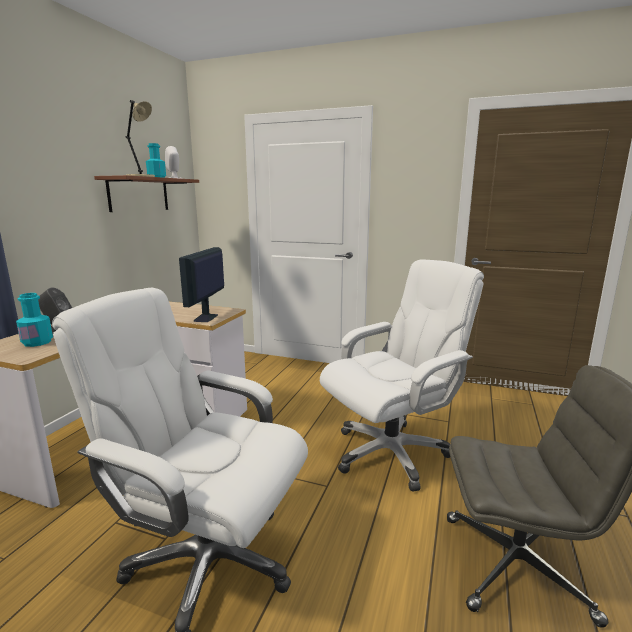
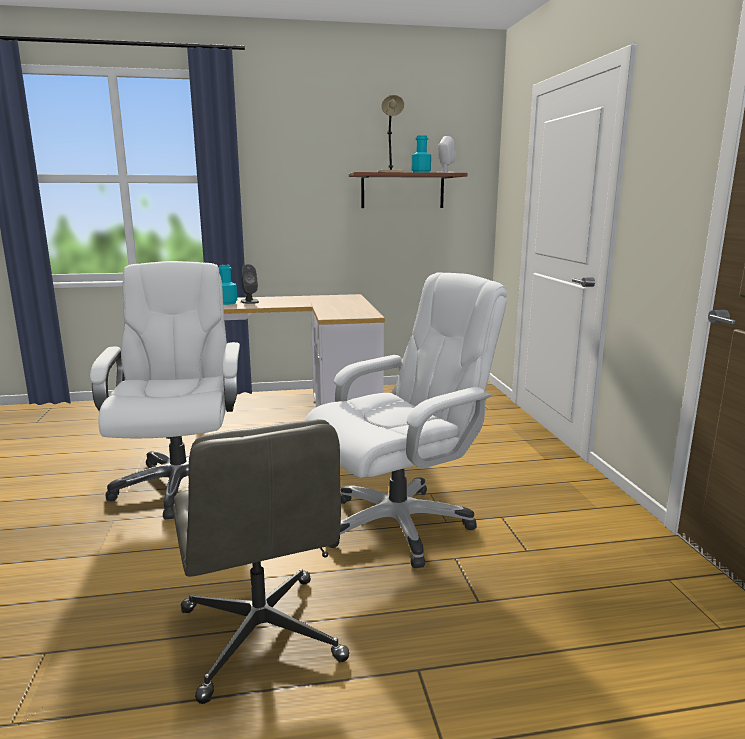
camera: 60 degrees right, 0 degrees up
monitor [179,247,224,322] -> none
white office chair [320,259,484,492] -> white office chair turned 60 degrees counterclockwise [304,272,508,568]

